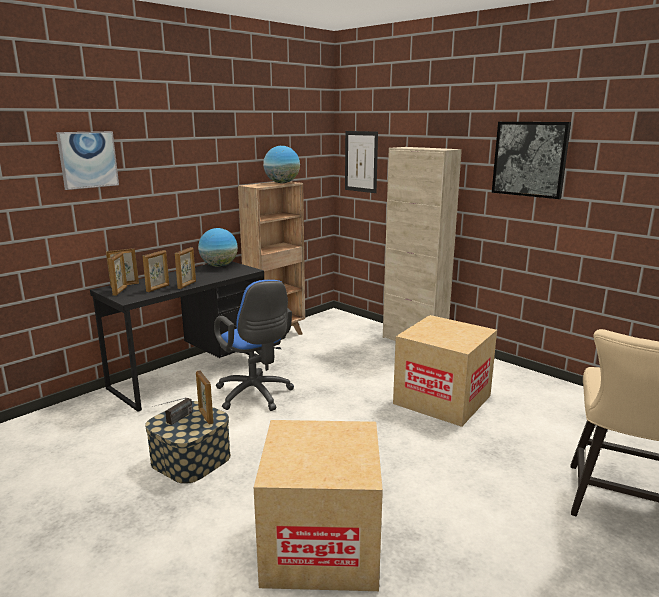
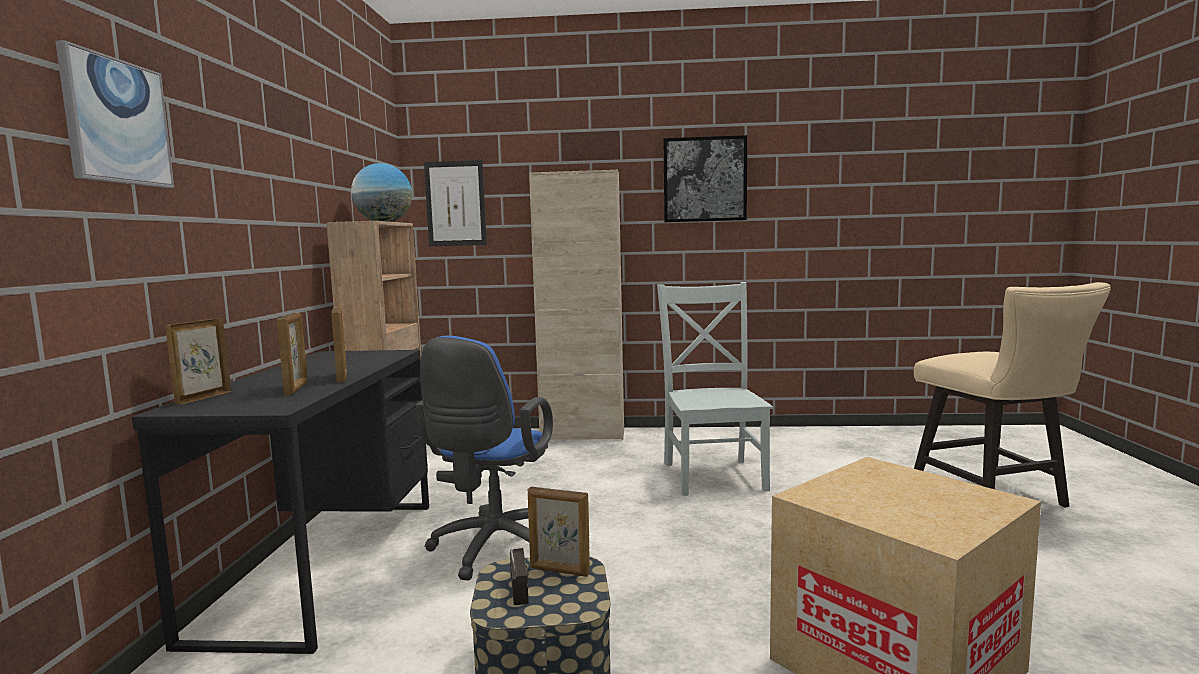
camera: 40 degrees left, 10 degrees down
picture frame [108,252,127,296] -> none
globe [198,228,238,267] -> none
blue office chair [214,280,294,411] -> blue office chair turned 90 degrees clockwise [416,336,553,581]
cardboard box [393,315,497,427] -> grey chair [657,282,773,496]

